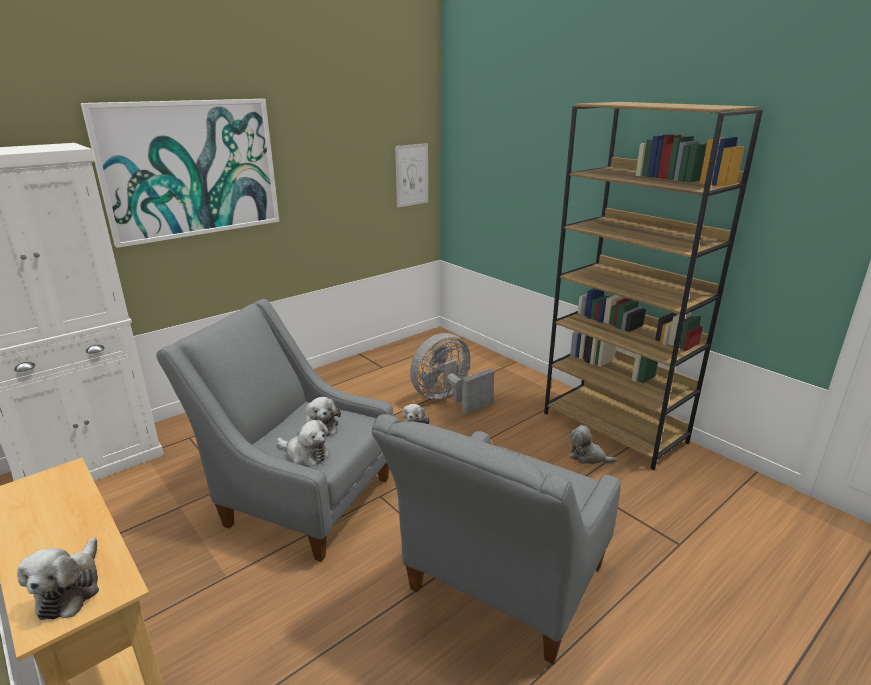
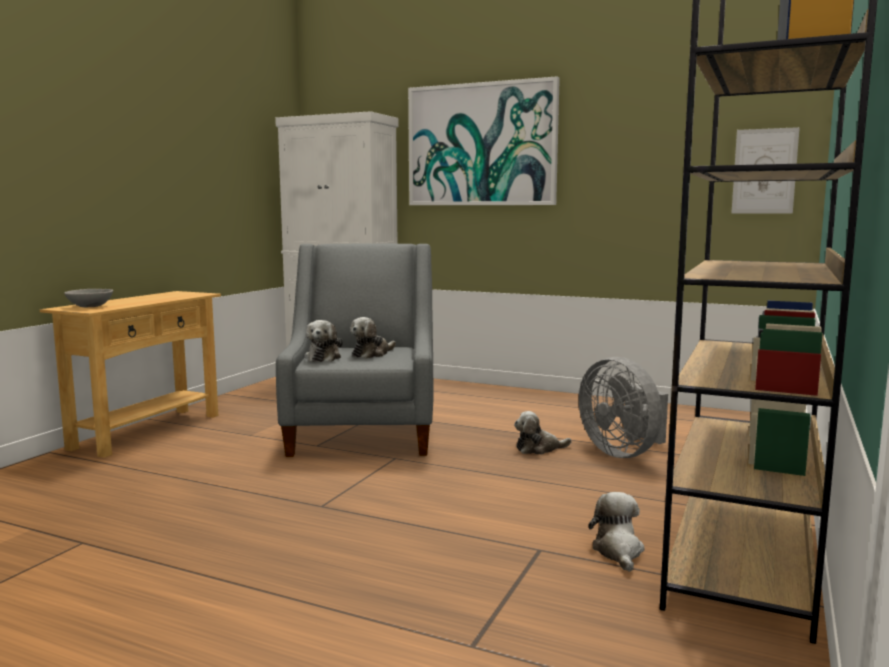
camera: 65 degrees right, 15 degrees down
plush toy [17,538,99,620] -> grey bowl [64,289,113,307]
grey armchair [372,414,621,664] -> none
grey fan [410,333,495,414] -> grey fan turned 150 degrees counterclockwise [579,357,668,458]

